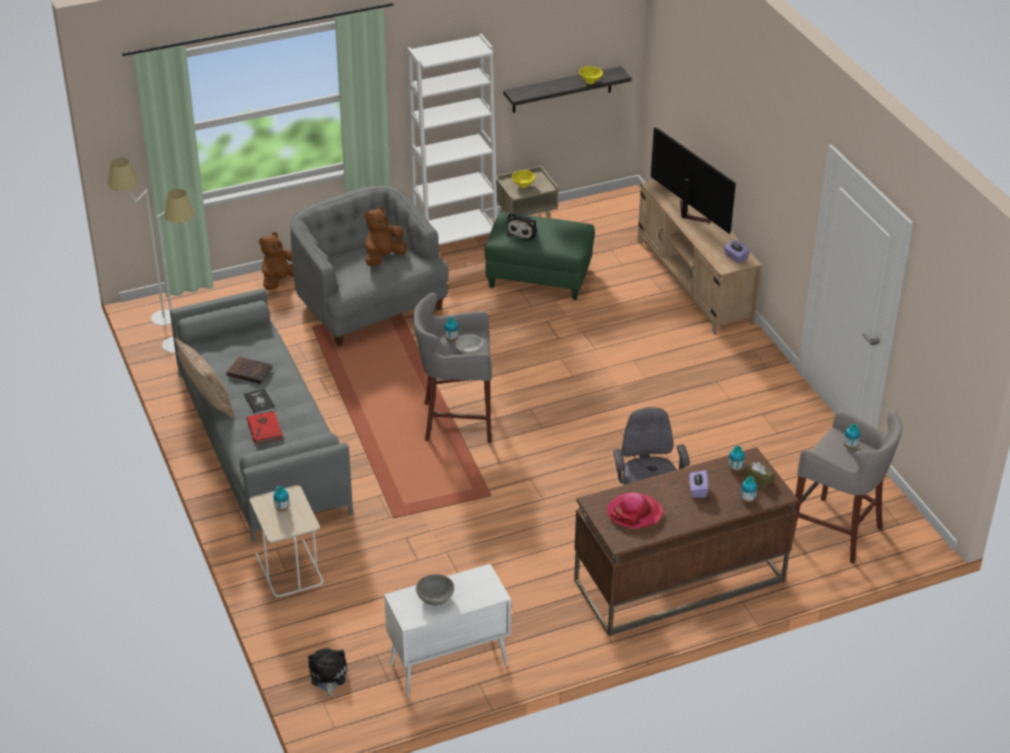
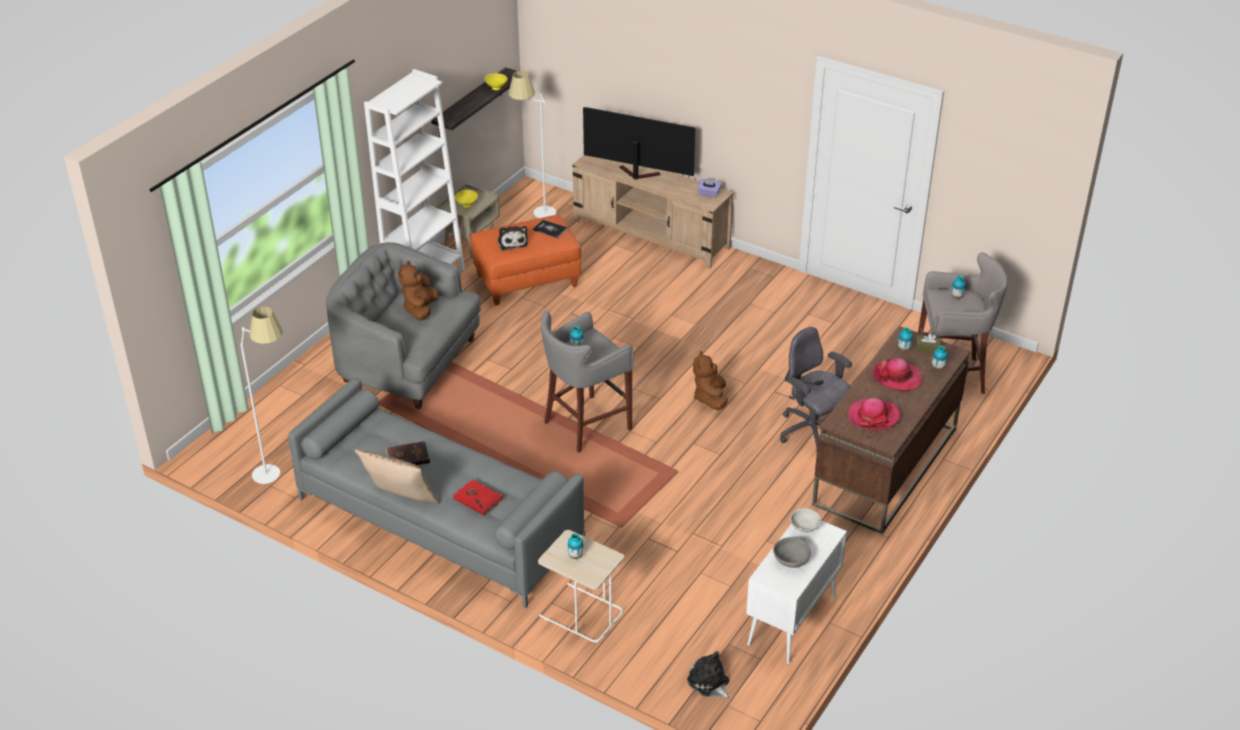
camera: 35 degrees left, 0 degrees up
white floor lamp [108,158,171,326] -> white floor lamp moved to [509,70,556,218]
book [244,388,276,415] -> book moved to [533,220,567,238]
brown plush toy [259,232,294,290] -> brown plush toy moved to [693,351,728,410]
white bowl [455,334,483,354] -> white bowl moved to [791,508,821,533]
green ottoman [484,212,595,300] -> orange ottoman [471,215,581,305]
purple tissue box [689,470,709,498] -> hat [872,358,923,392]

